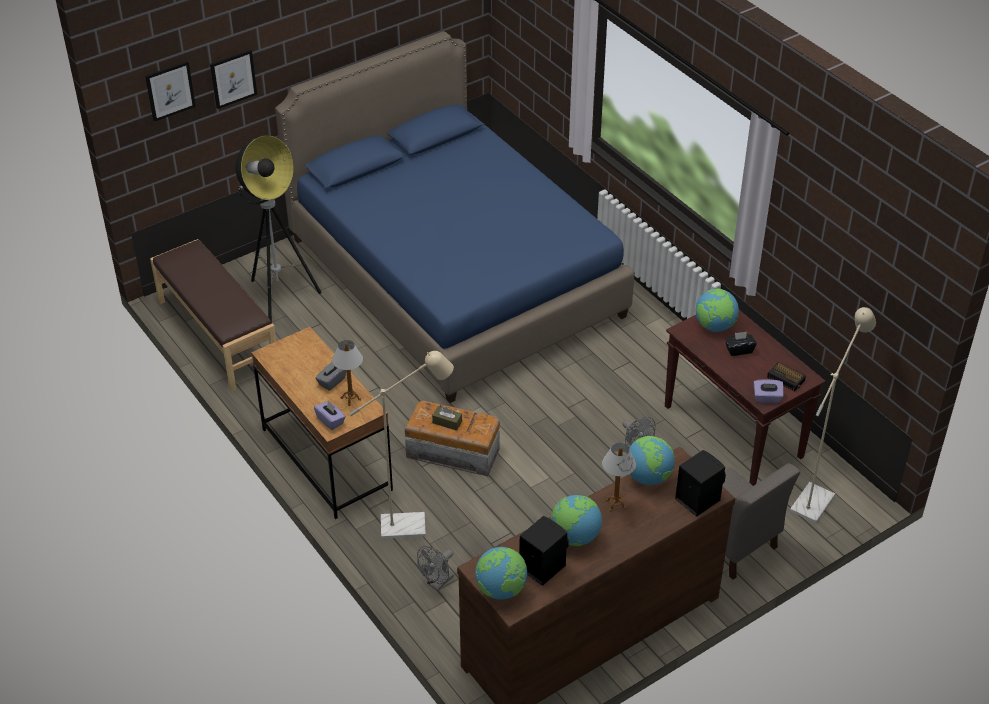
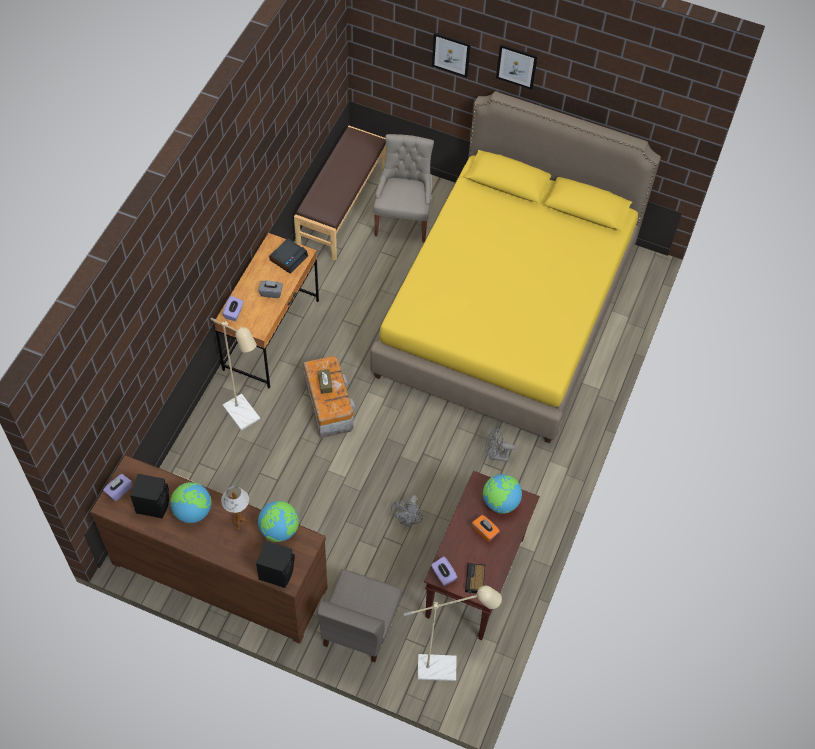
camera: 55 degrees right, 15 degrees up
picture [145,61,196,122] -> picture moved to [496,44,538,90]
floor lamp [235,135,321,324] -> grey chair [374,134,434,242]
blue bed [275,31,635,403] -> yellow bed [370,91,661,443]
table lamp [332,340,363,406] -> none
grey fan [417,546,454,591] -> grey fan moved to [485,427,515,462]
globe [475,547,527,600] -> purple tissue box [103,474,132,501]
black tissue box [725,332,757,356] -> orange tissue box [472,515,500,542]
none -> alarm clock [269,238,308,274]

